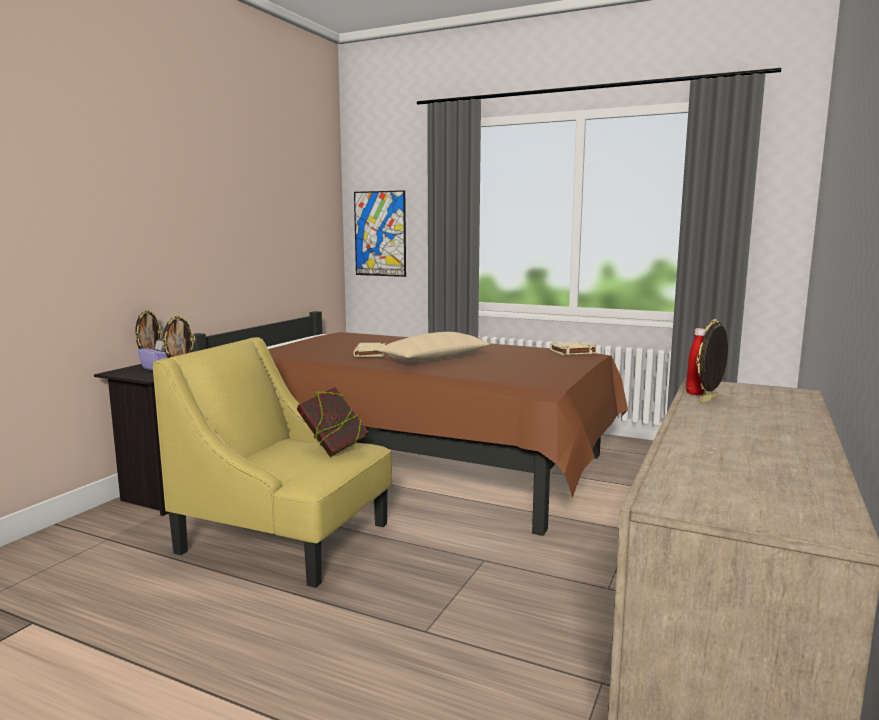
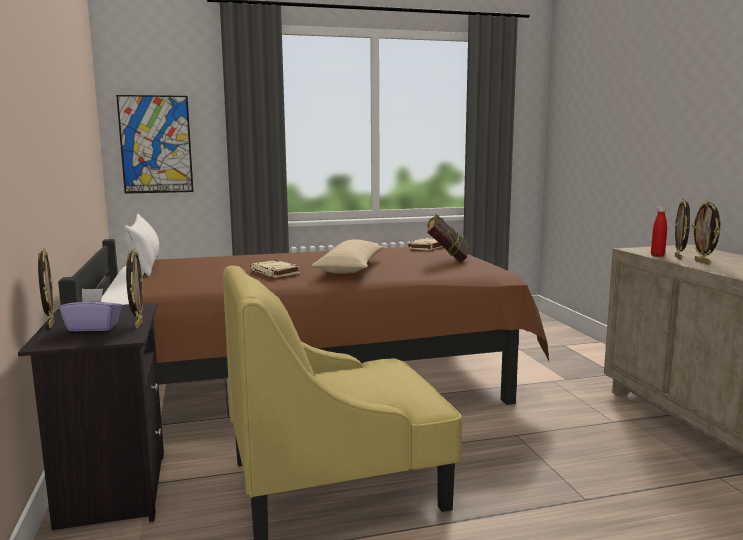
camera: 40 degrees left, 0 degrees up
book [297,387,368,457] -> book moved to [427,214,469,263]
none -> white pillow [125,214,159,276]
none -> picture frame [692,200,720,265]

